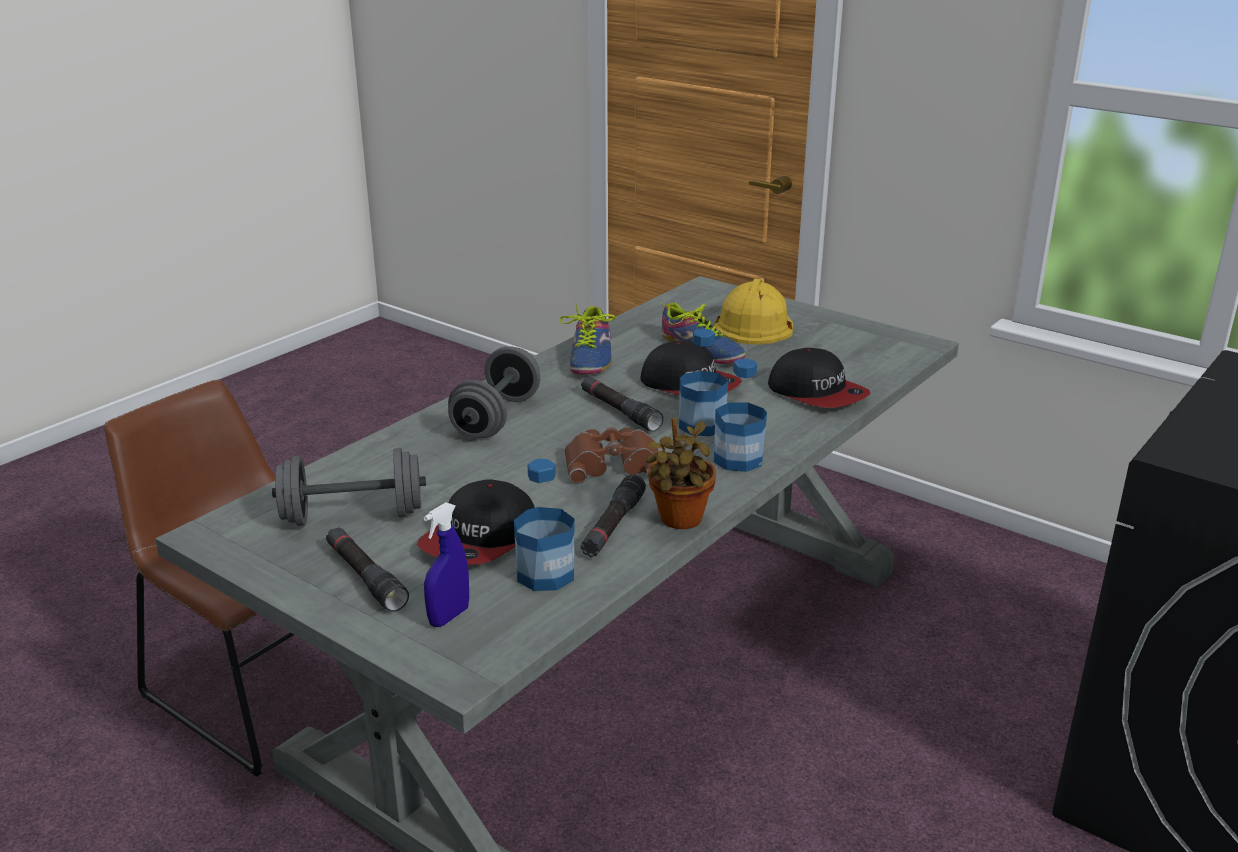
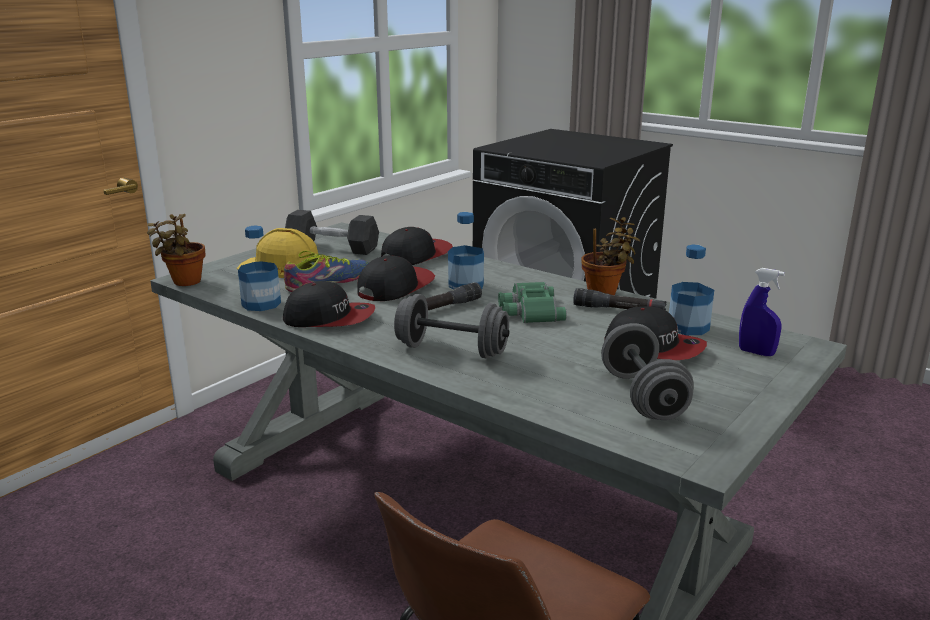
camera: 90 degrees left, 5 degrees down
black flashlight [326,527,409,612] -> none
shoe [560,302,615,374] -> cap [283,281,375,327]
brown binoculars [565,427,659,484] -> green binoculars [498,282,567,323]
bottle [714,359,767,472] -> bottle moved to [238,226,281,311]
none -> potted plant [147,214,206,286]
none -> black dumbbell [285,210,379,255]

